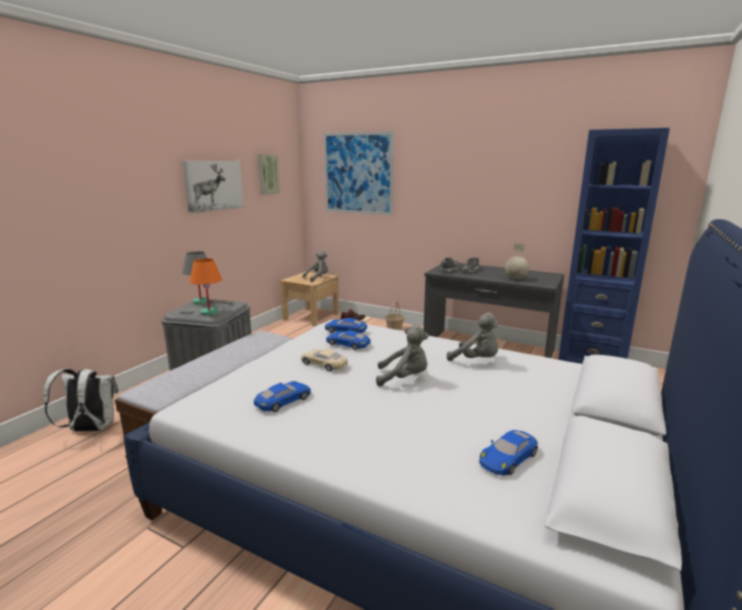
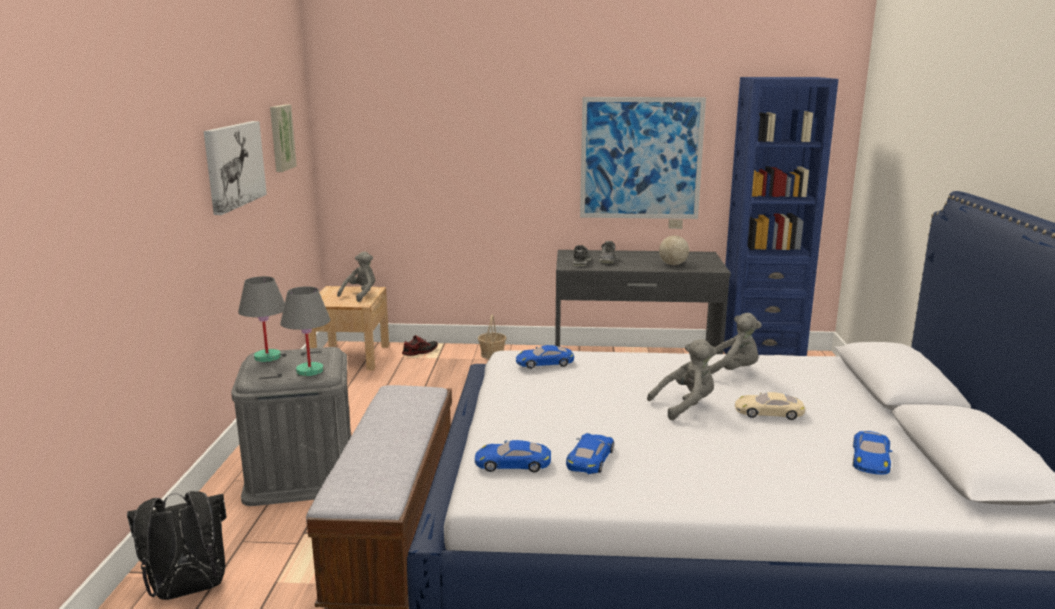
camera: 25 degrees left, 0 degrees up
white backpack [44,369,118,431] -> black backpack [127,491,226,600]
orange table lamp [190,258,222,316] -> grey table lamp [280,286,331,376]
beige toy car [301,349,348,371] -> beige toy car moved to [735,392,805,420]
picture [323,131,394,216] -> picture moved to [580,97,706,219]
blue toy car [326,331,371,350] -> blue toy car moved to [475,440,551,472]

